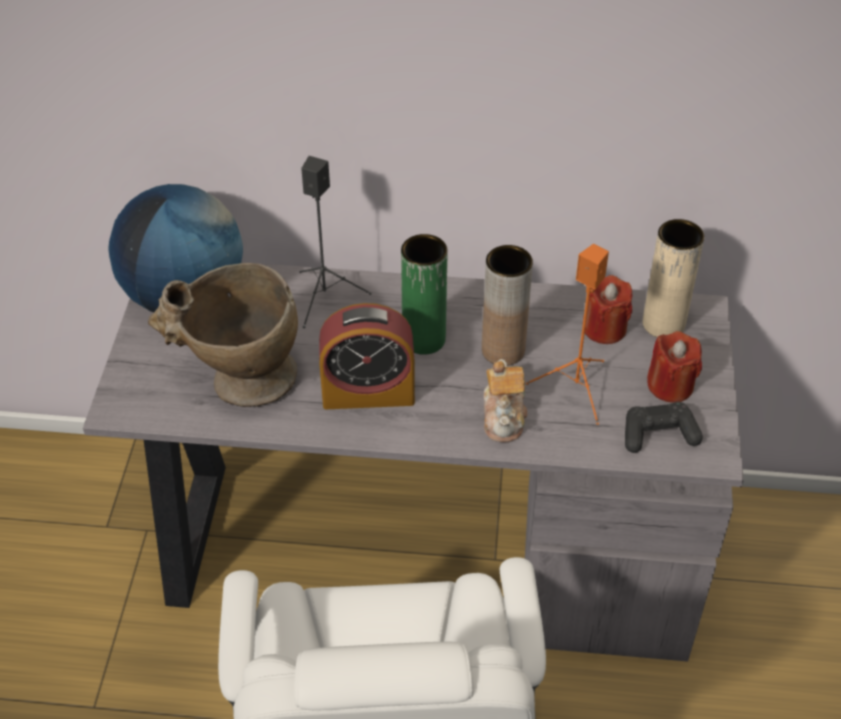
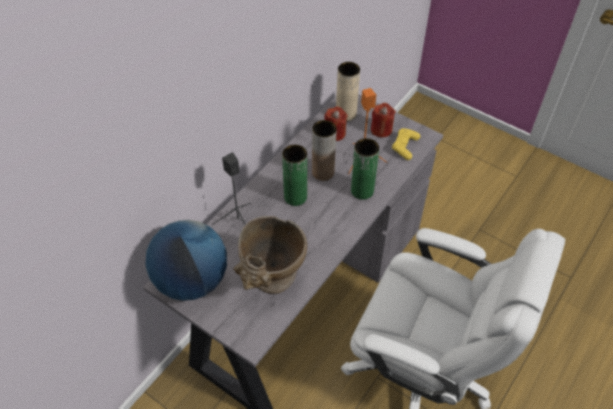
camera: 60 degrees left, 5 degrees up
alarm clock [319,303,415,409] -> none
teapot [484,359,527,442] -> green vase [351,138,379,200]
black game controller [625,402,703,453] -> yellow game controller [392,128,420,160]

